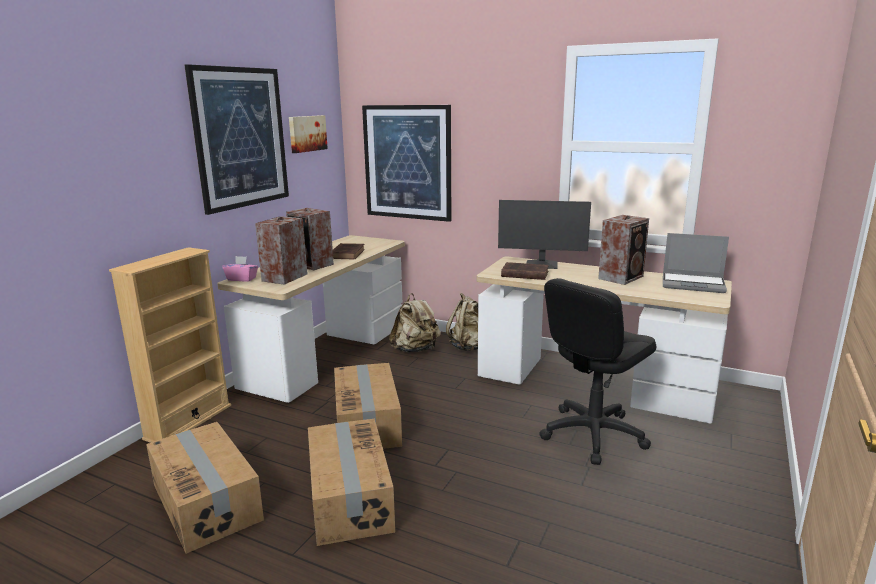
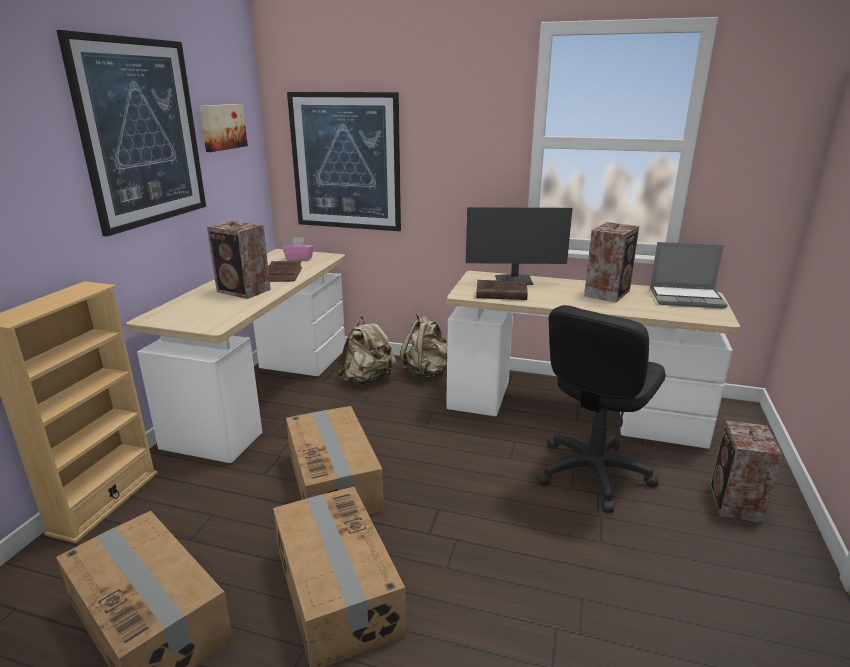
camera: 10 degrees left, 5 degrees up
pink tissue box [222,256,258,282] -> pink tissue box moved to [282,237,314,261]
speaker [255,216,308,285] -> speaker moved to [710,420,783,523]

